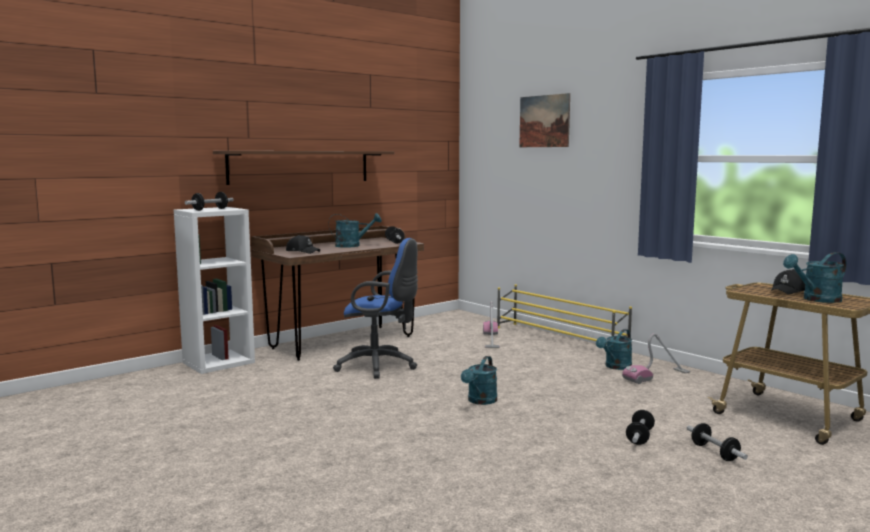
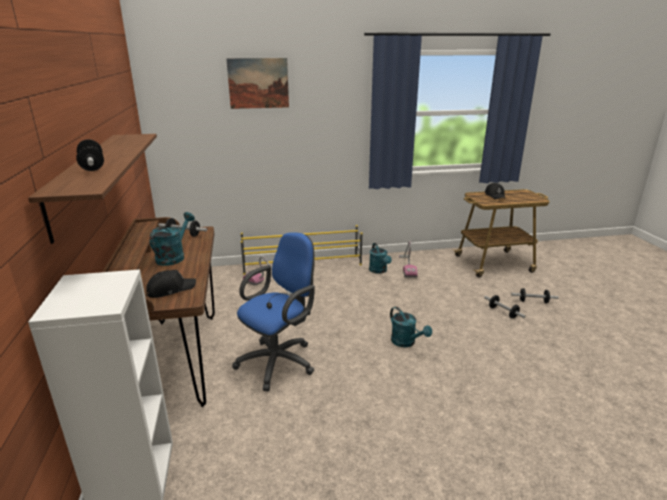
camera: 60 degrees left, 15 degrees up
dumbbell [185,192,234,211] -> dumbbell moved to [76,139,104,171]
turquoise watering can [783,252,846,303] -> none

